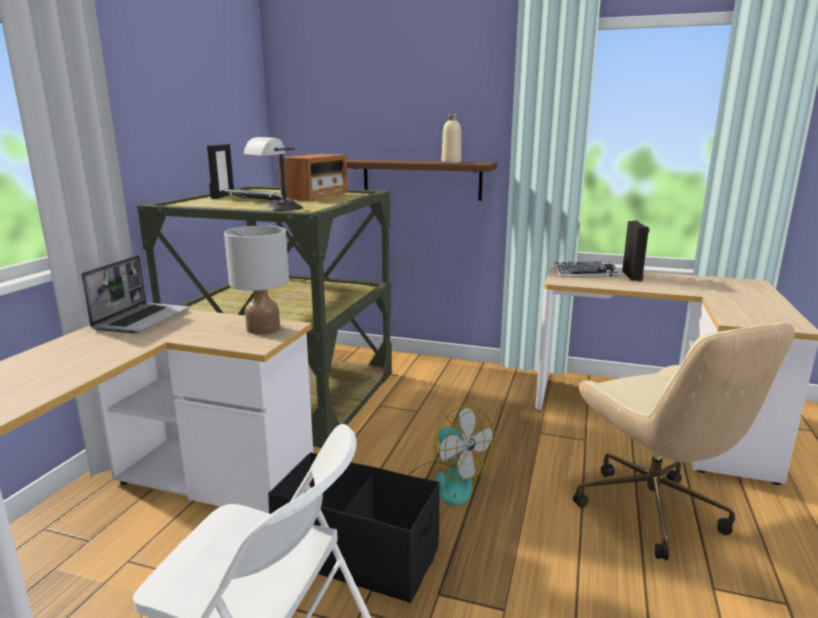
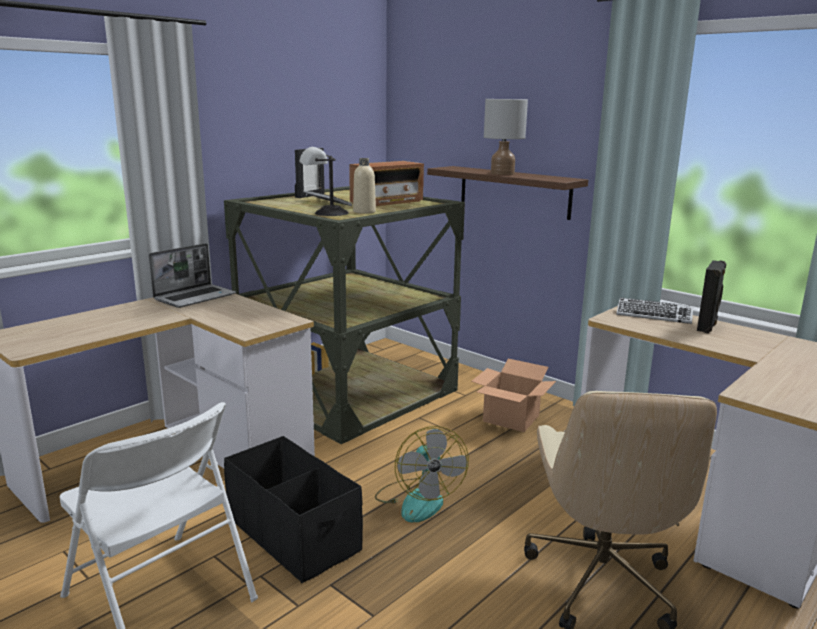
camera: 25 degrees right, 0 degrees up
grey table lamp [224,226,289,334] -> grey table lamp moved to [484,99,528,175]
beige bottle [441,114,461,163] -> beige bottle moved to [353,158,376,214]
none -> cardboard box [472,359,556,432]

